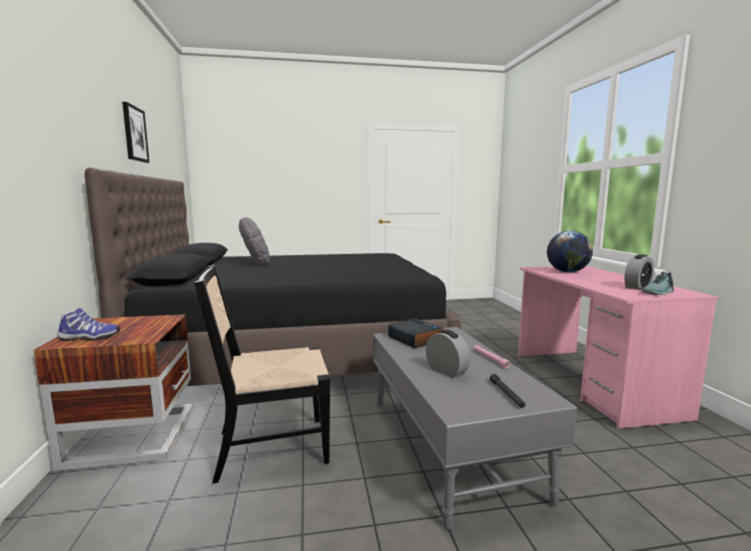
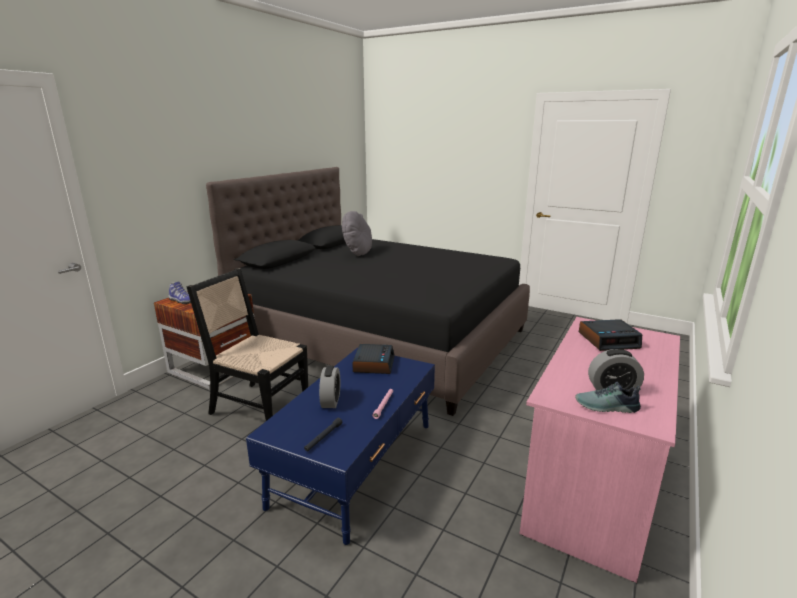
camera: 40 degrees right, 10 degrees up
picture [122,102,149,163] -> none
grey coffee table [373,327,577,530] -> blue coffee table [246,348,435,545]
globe [547,231,593,272] -> alarm clock [579,319,642,351]

